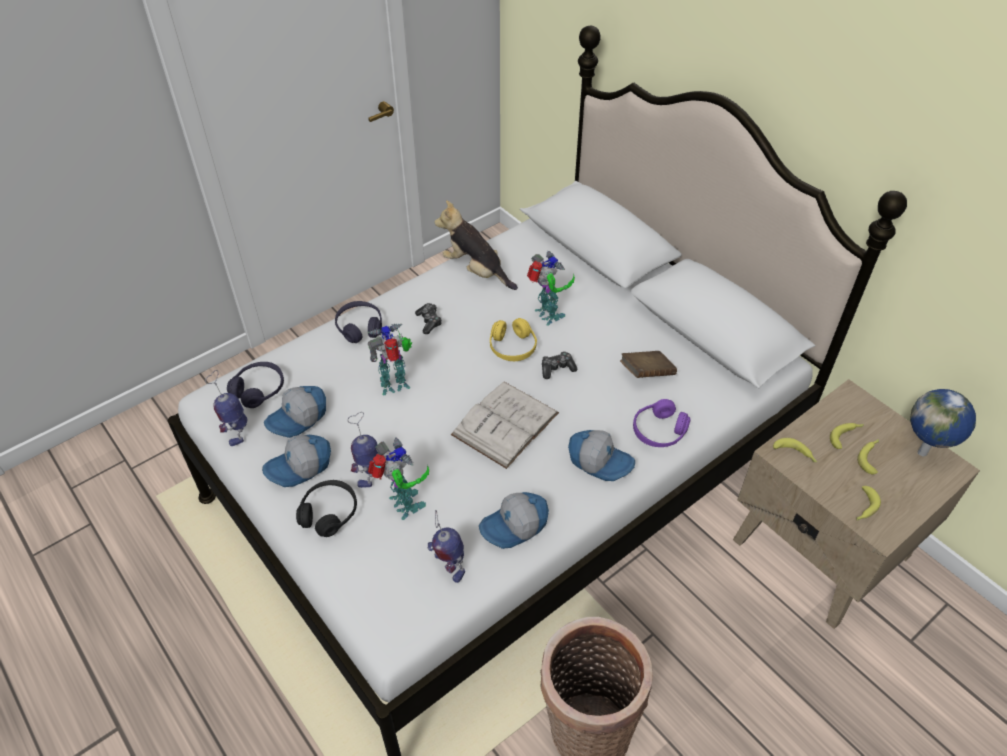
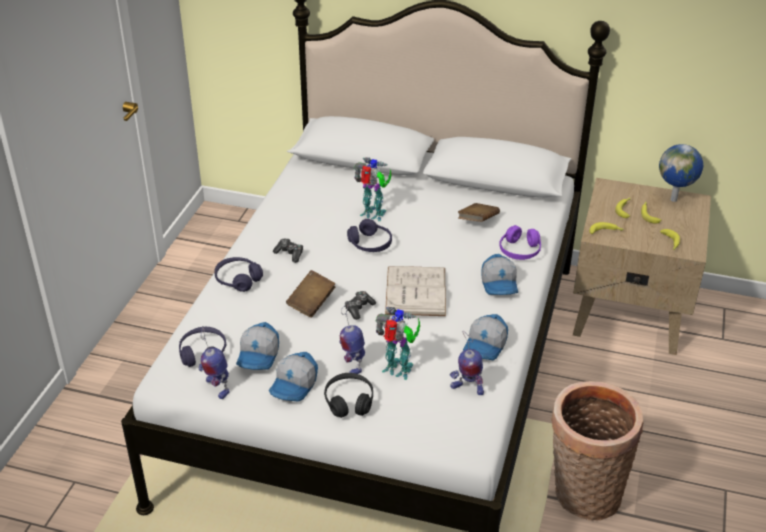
camera: 35 degrees left, 10 degrees down
toy robot [368,324,412,395] -> brown book [286,270,336,318]
plush toy [434,200,518,290] -> none
yellow headphones [490,318,537,361] -> purple headphones [347,219,392,252]
game controller [542,351,577,379] -> game controller moved to [345,291,376,320]
cap [568,430,635,481] -> cap turned 90 degrees clockwise [481,254,518,295]

